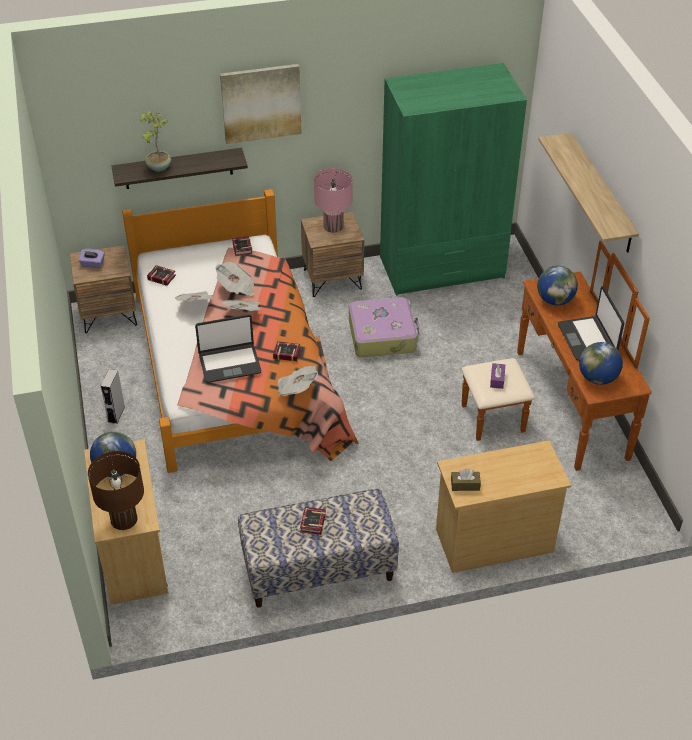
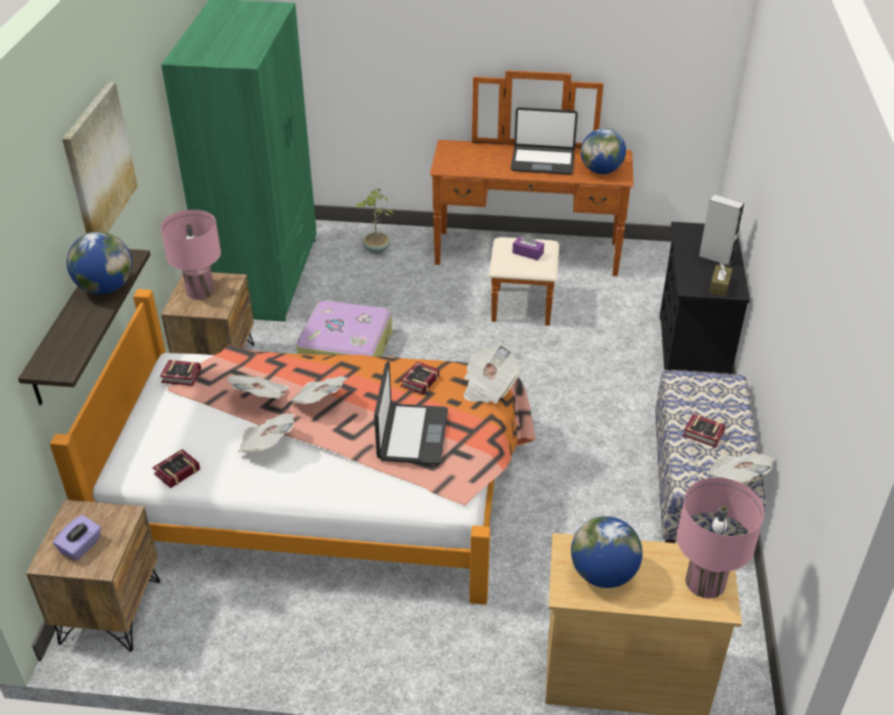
camera: 70 degrees left, 5 degrees down
brown table lamp [88,451,144,530] -> pink table lamp [677,477,765,599]
grey speaker [101,369,125,424] -> grey speaker moved to [698,195,744,266]
potted plant [140,112,171,172] -> potted plant moved to [356,188,393,254]
beige dresser [436,440,571,573] -> black dresser [660,222,750,374]
globe [537,266,578,306] -> globe moved to [67,232,132,294]
shelf [538,133,639,253] -> none
none -> newspaper [706,454,775,482]

